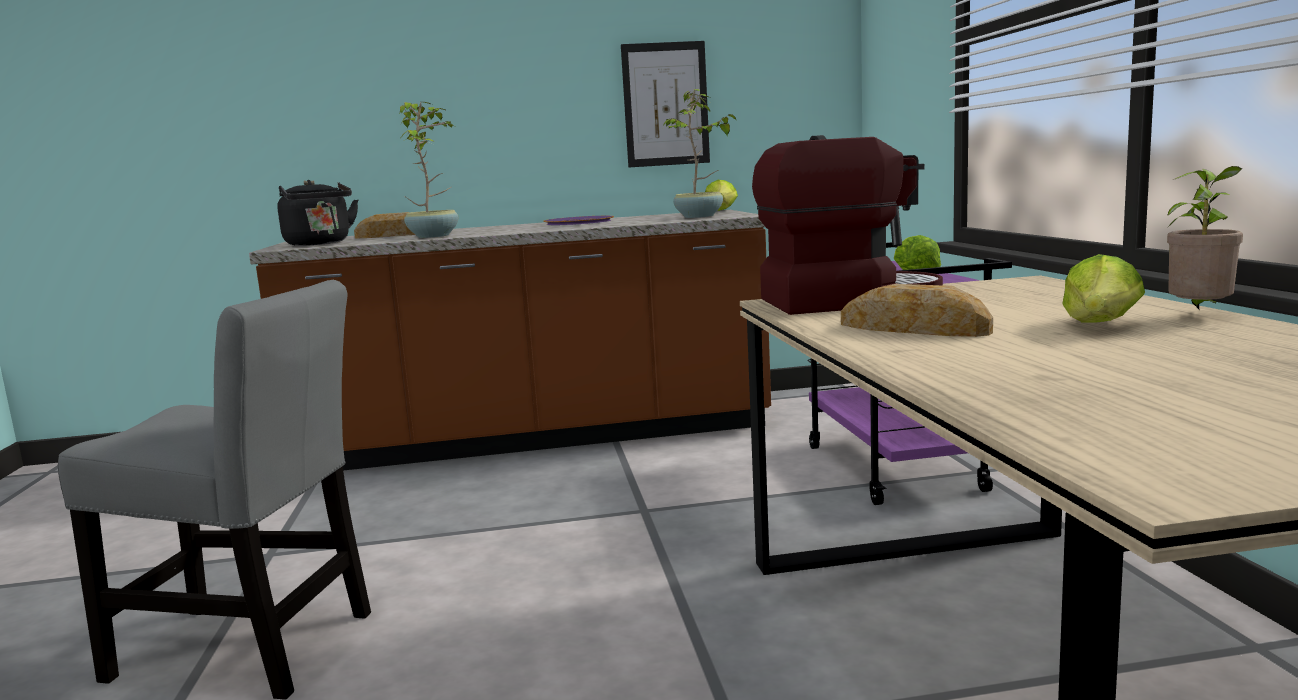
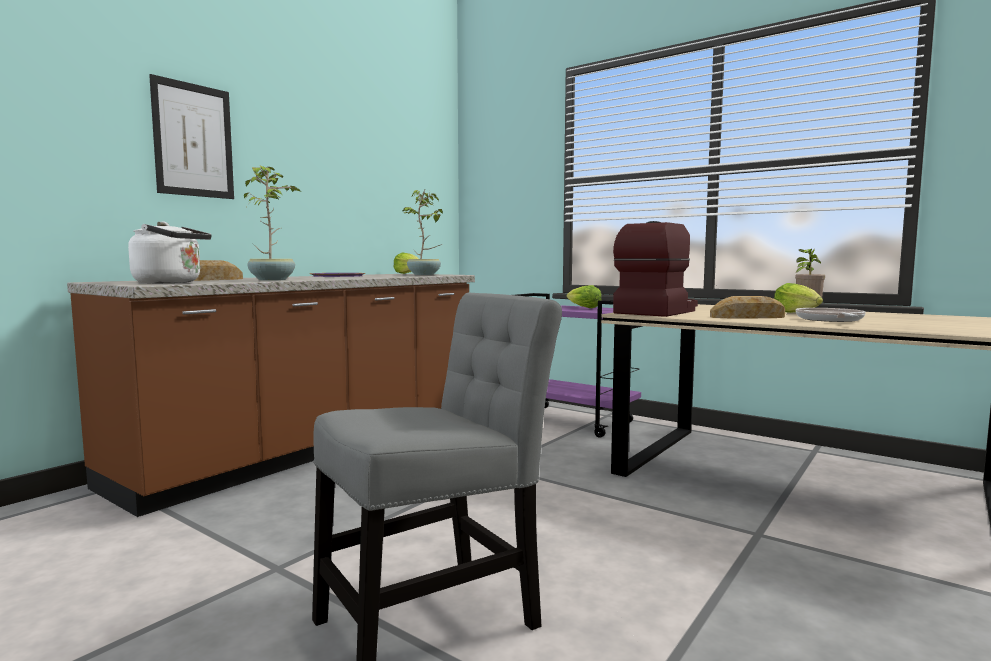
camera: 45 degrees left, 5 degrees down
black kettle [277,180,358,246] -> white kettle [128,221,212,283]
picture [621,41,710,167] -> picture moved to [149,74,234,199]
none -> frying pan [796,308,866,322]

